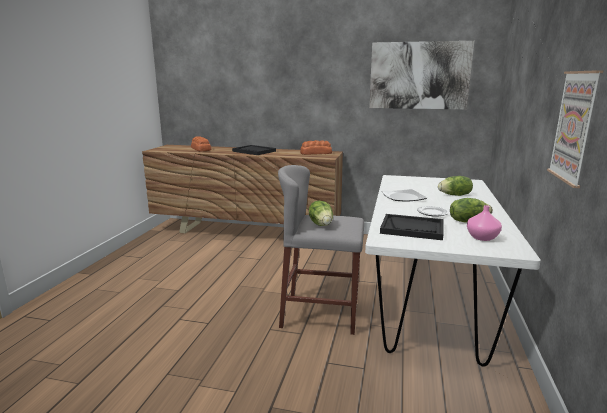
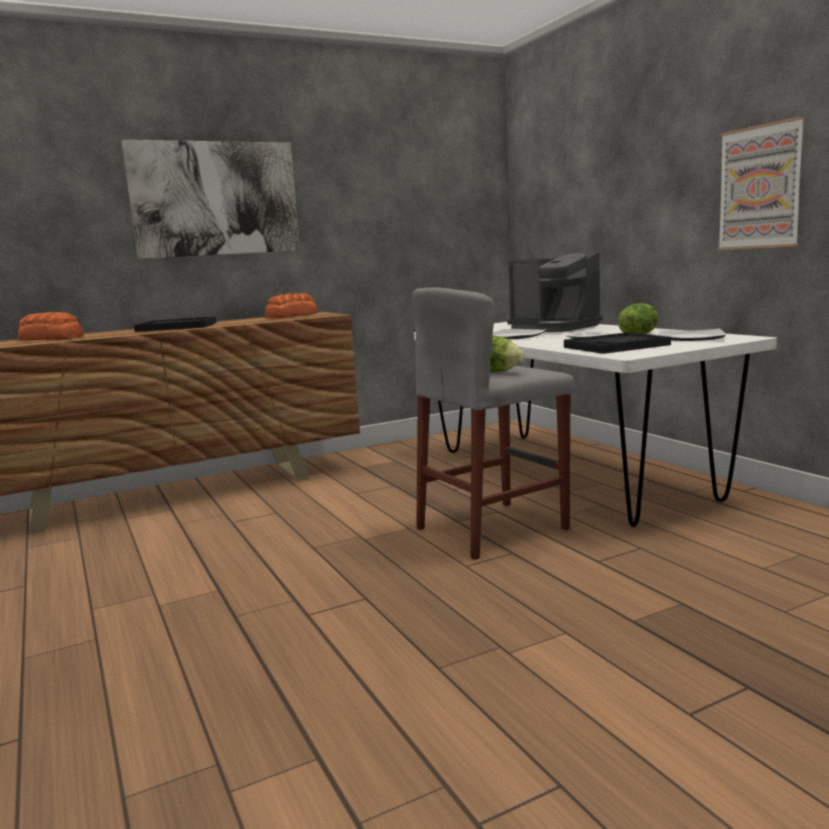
camera: 40 degrees left, 5 degrees down
picture [369,41,474,110] -> picture moved to [122,140,300,259]
lettuce [438,176,473,196] -> coffee machine [508,252,602,332]
pink vase [467,205,502,241] -> plate [658,329,726,341]

